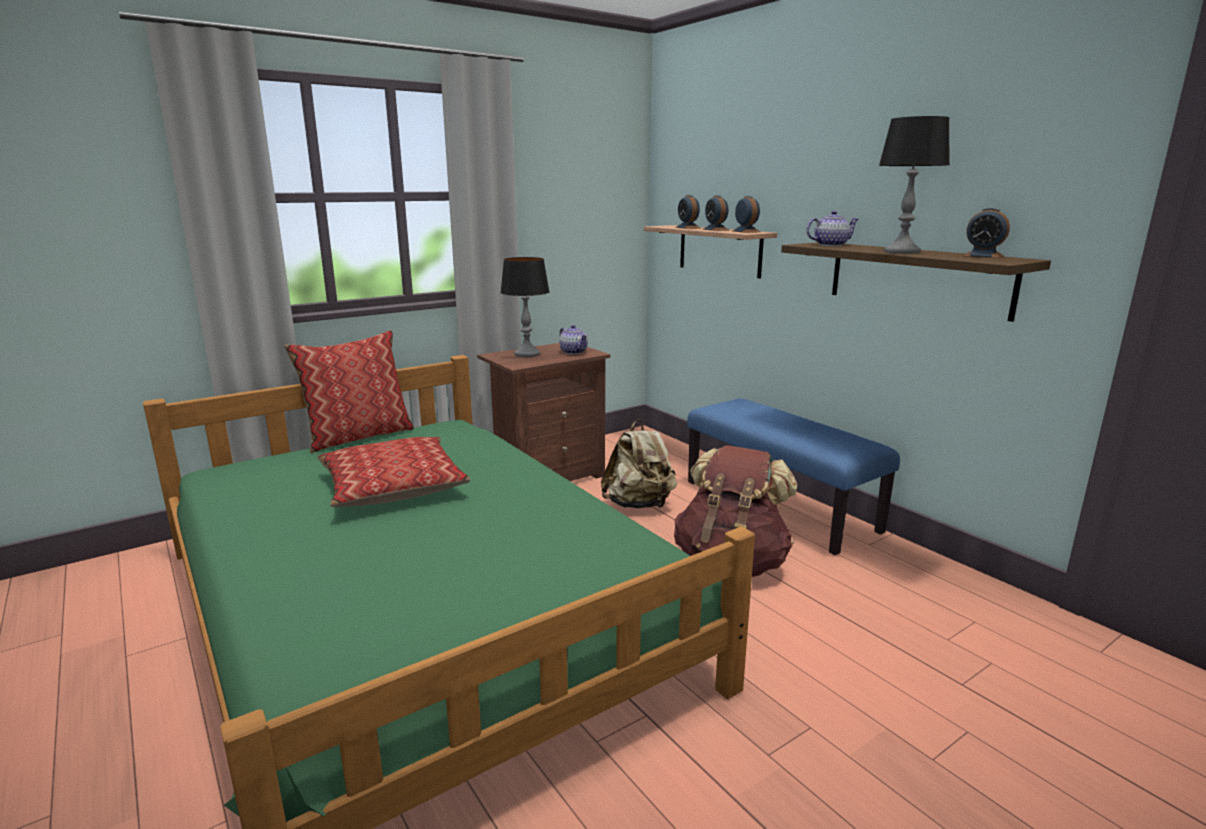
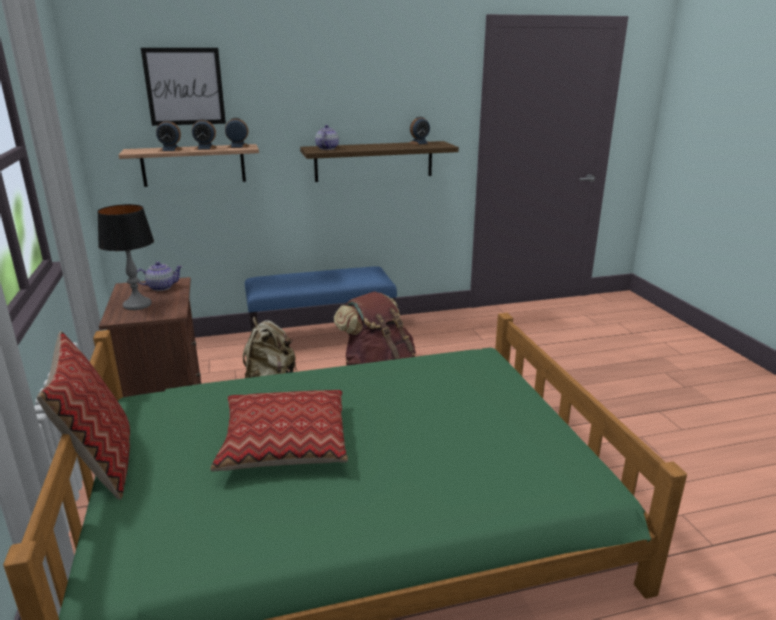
camera: 70 degrees left, 5 degrees up
table lamp [879,116,950,254] -> none
none -> picture [141,48,226,126]

